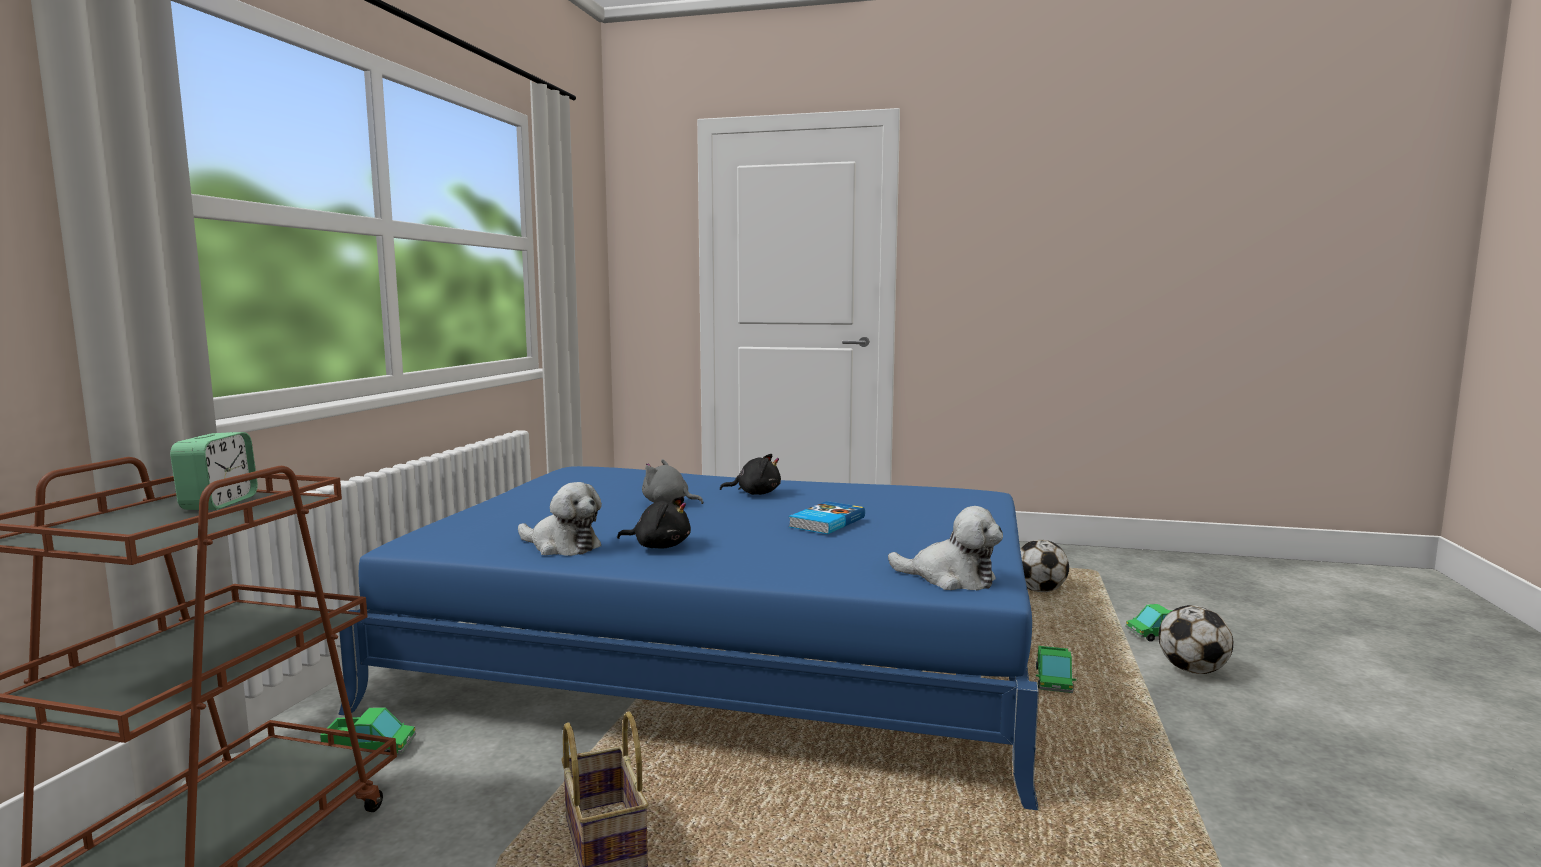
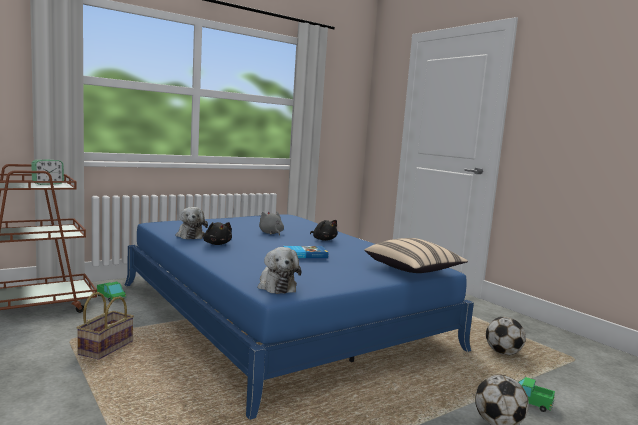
camera: 40 degrees right, 0 degrees up
toy truck [1036,646,1076,693] -> none
none -> beige pillow [364,238,468,273]

